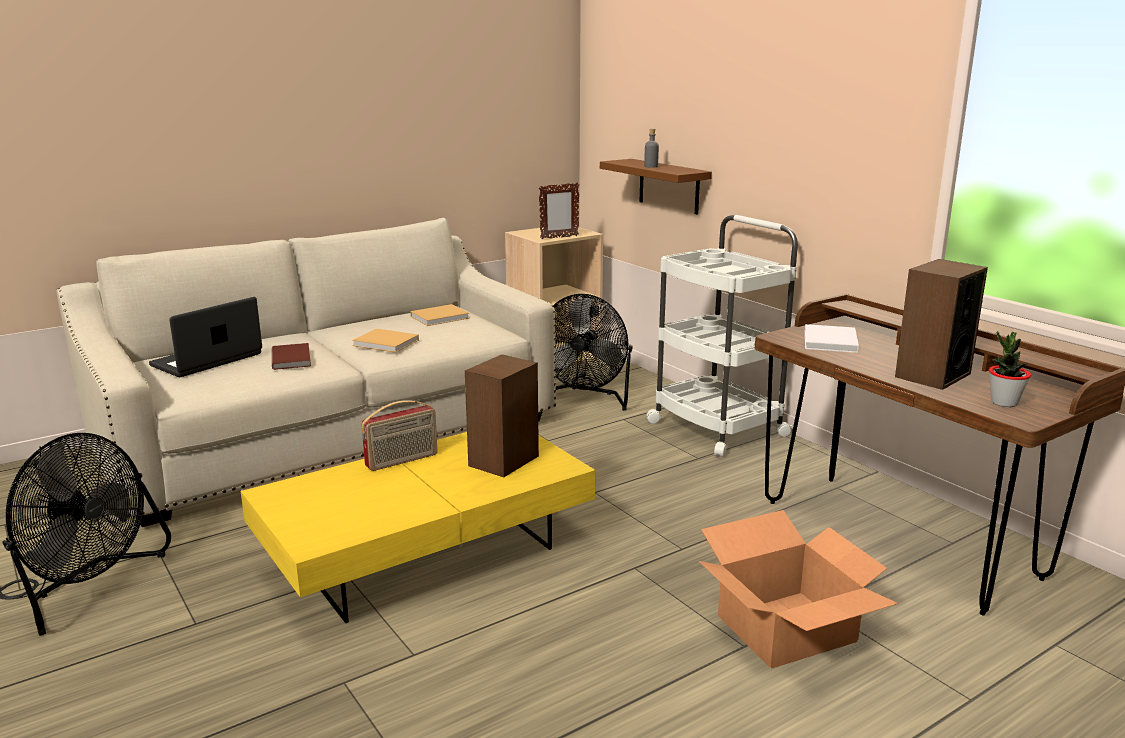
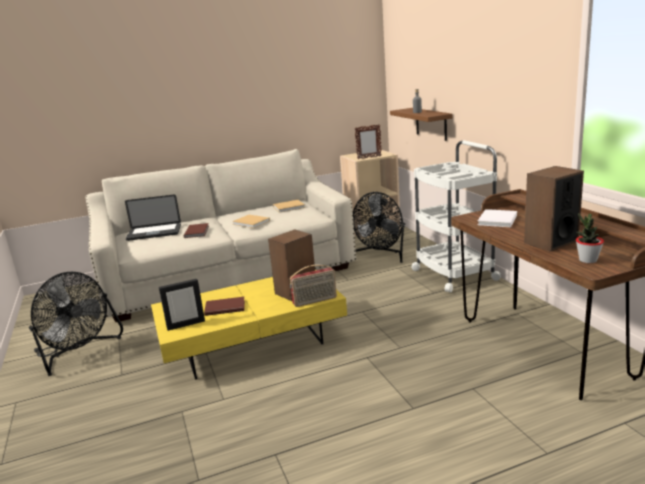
camera: 15 degrees right, 0 degrees up
laptop [149,297,262,377] -> laptop turned 150 degrees counterclockwise [125,195,181,241]
radio [361,400,437,471] -> radio moved to [290,265,337,307]
cardboard box [699,510,898,669] -> none
none -> picture frame [159,279,205,331]
none -> brown book [204,297,245,316]

